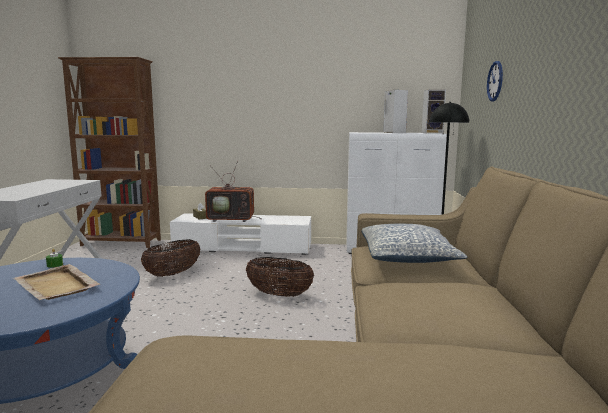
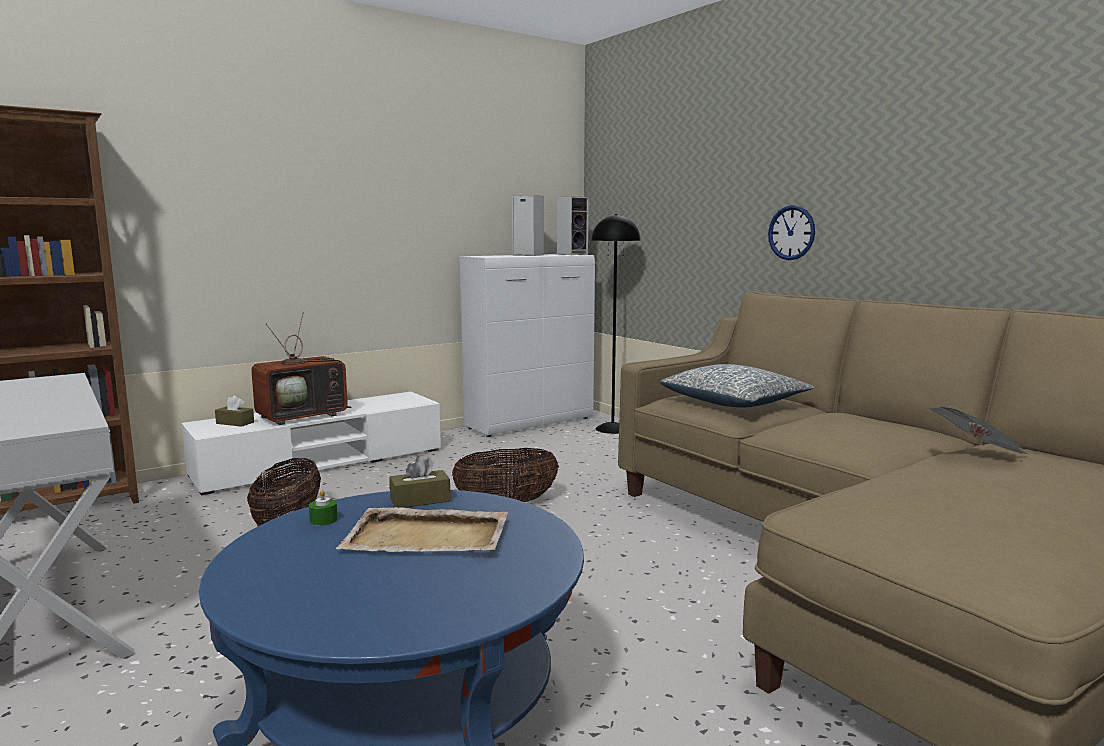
camera: 40 degrees left, 0 degrees up
wall clock [487,61,503,102] -> wall clock moved to [768,205,815,260]
none -> brown tissue box [389,456,451,508]
none -> newspaper [930,407,1028,454]

